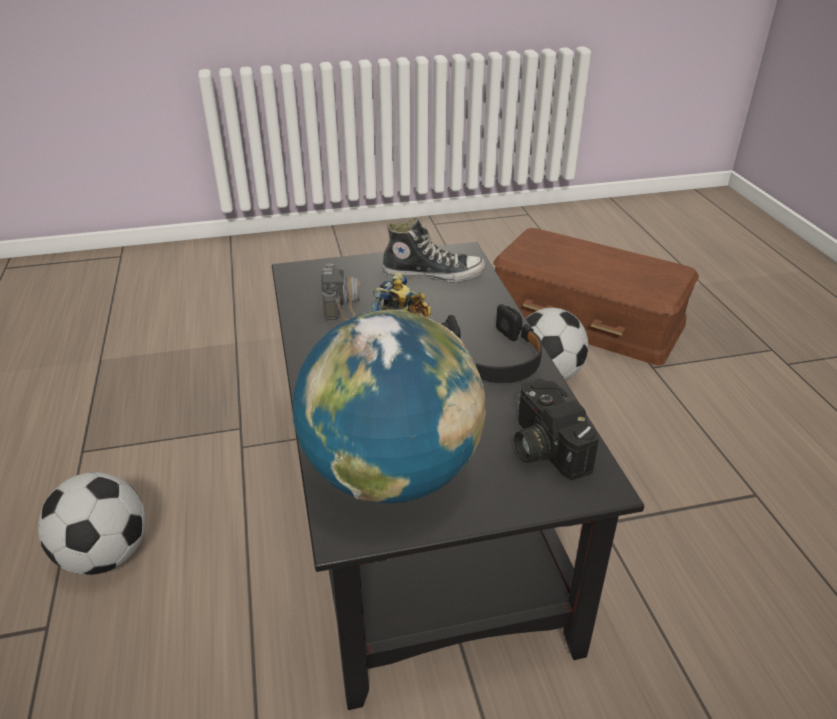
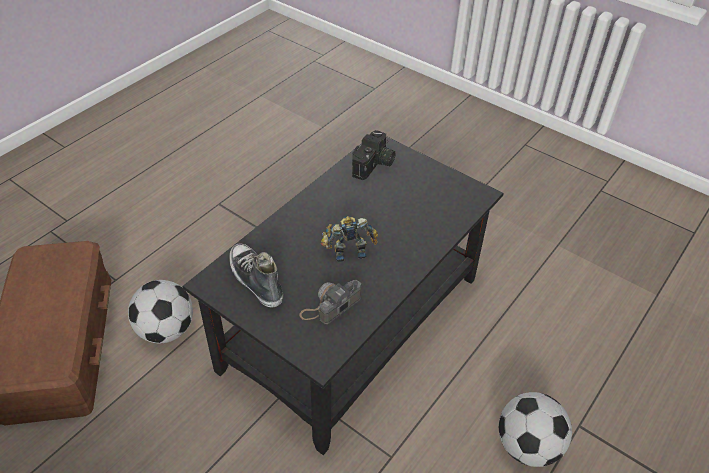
camera: 130 degrees left, 10 degrees up
globe [293,310,486,503] -> none
black headphones [441,304,542,383] -> none

